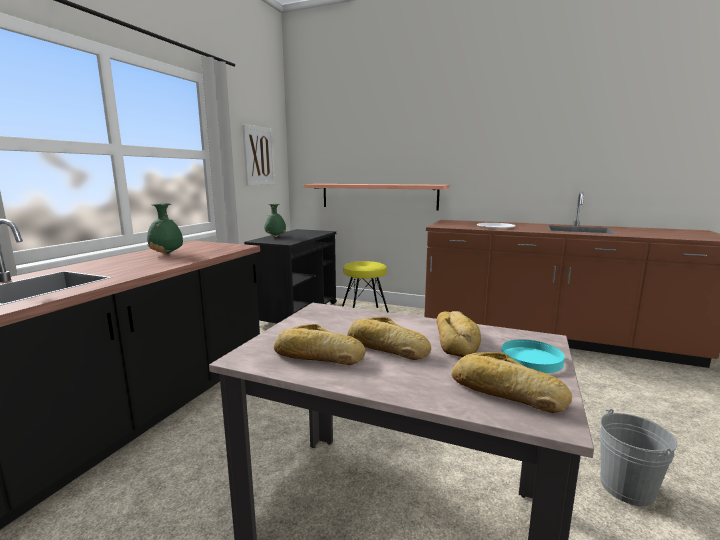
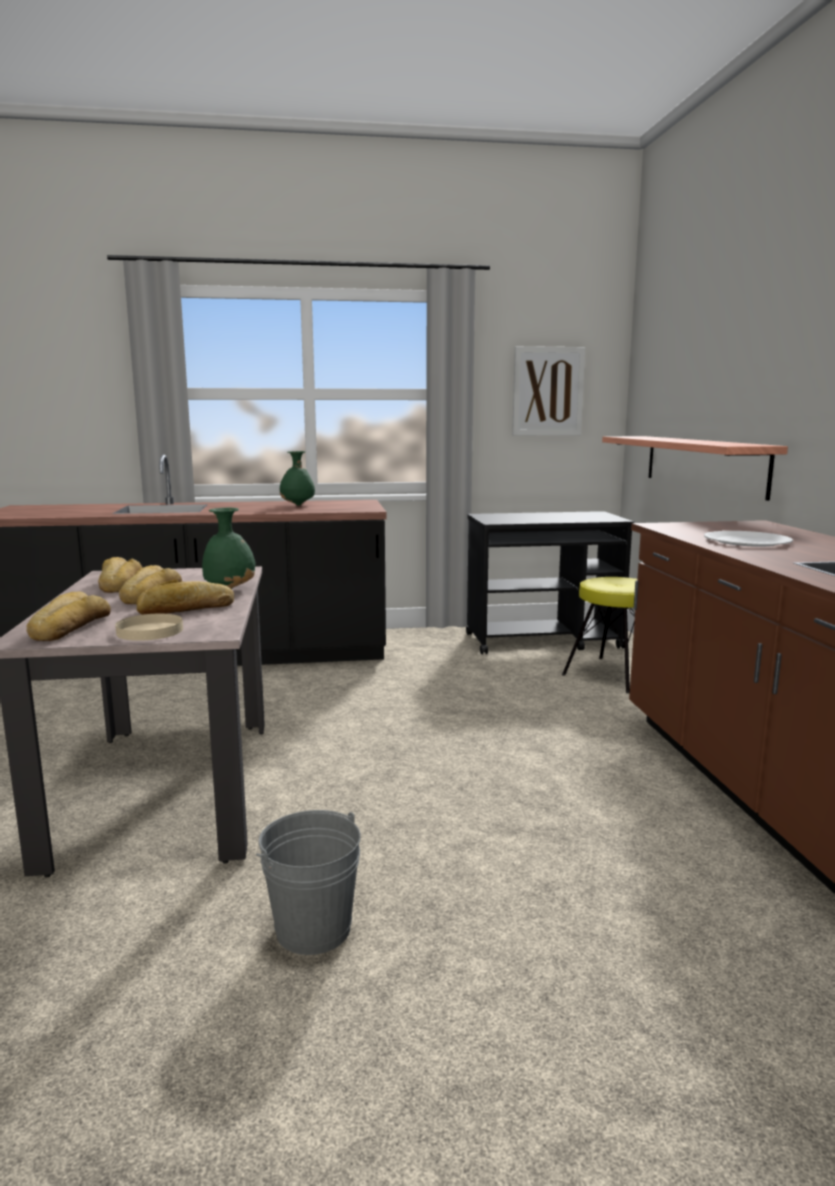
camera: 60 degrees right, 0 degrees up
green vase [264,204,286,237] -> green vase moved to [202,508,255,589]
turquoise plate [501,339,565,373] -> beige plate [115,614,183,641]

